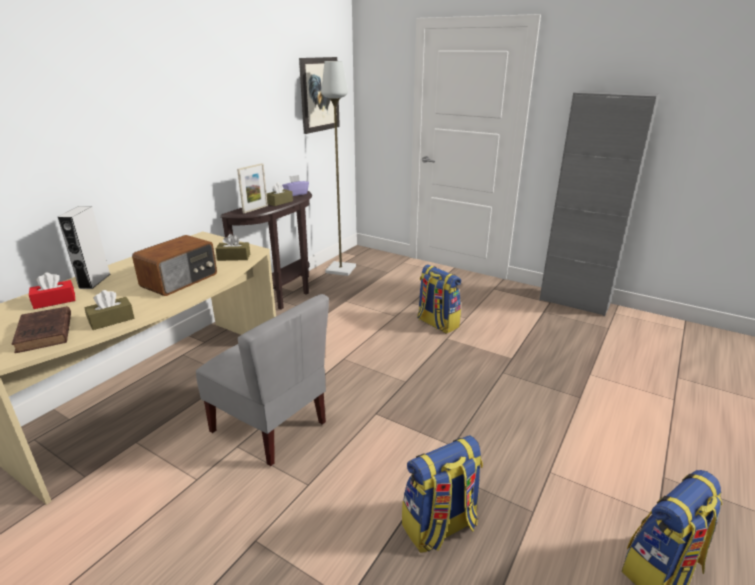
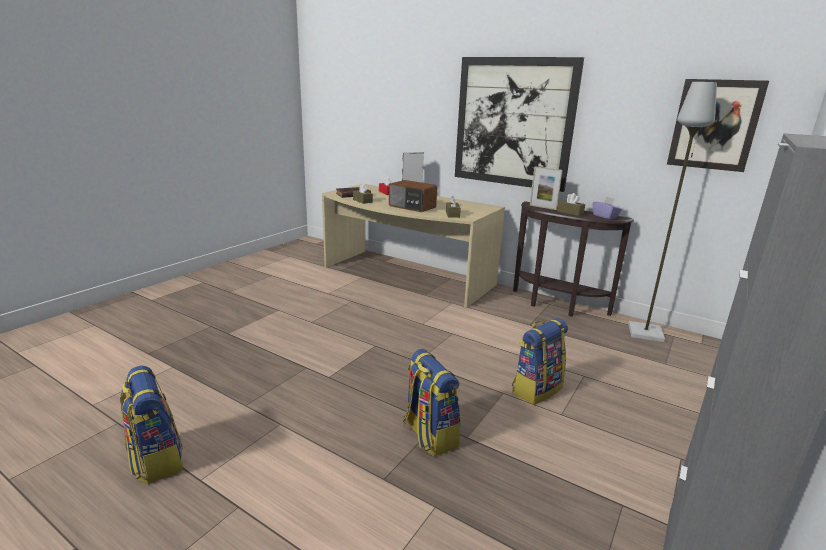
camera: 90 degrees right, 5 degrees down
grey chair [196,294,329,466] -> none
backpack [402,435,483,553] -> backpack moved to [403,349,460,457]
none -> picture [455,57,584,192]

